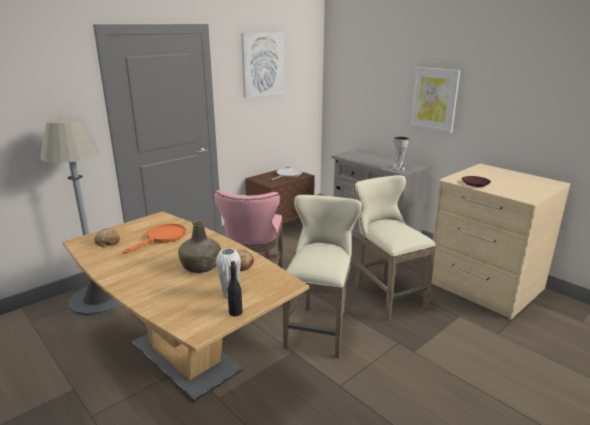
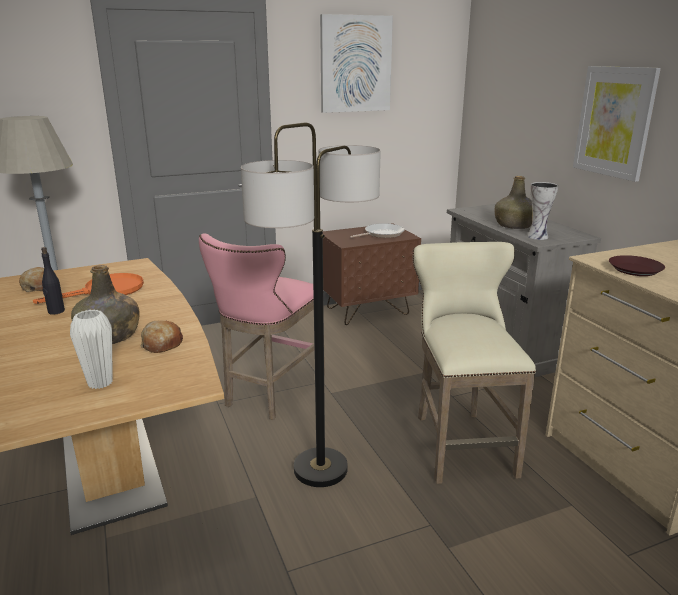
camera: 20 degrees right, 0 degrees up
black bottle [228,261,242,317] -> black bottle moved to [41,247,65,315]
beige stool [283,195,362,358] -> floor lamp [241,123,381,487]
none -> green bottle [495,176,533,229]

